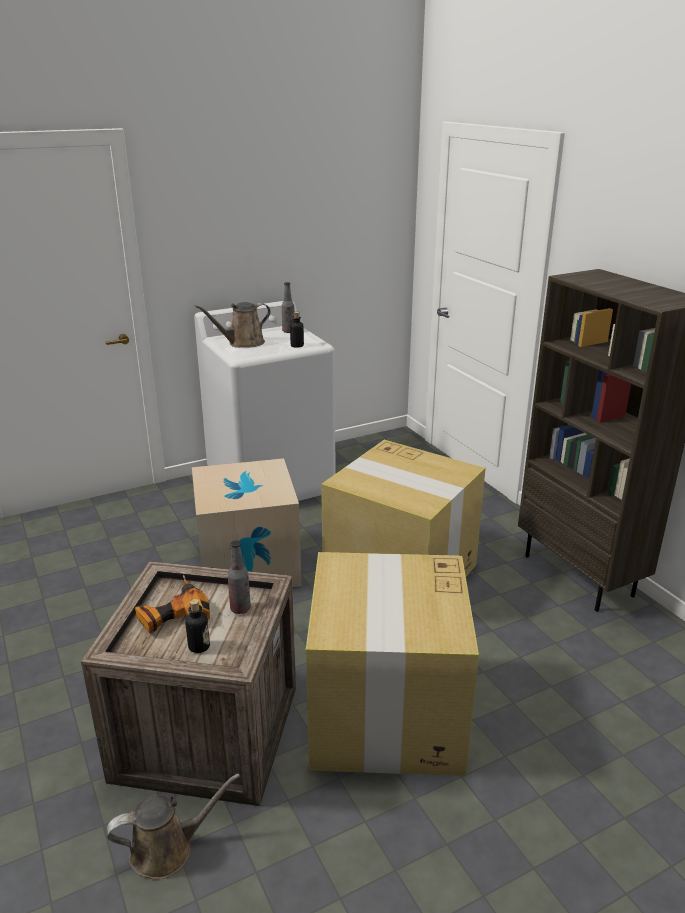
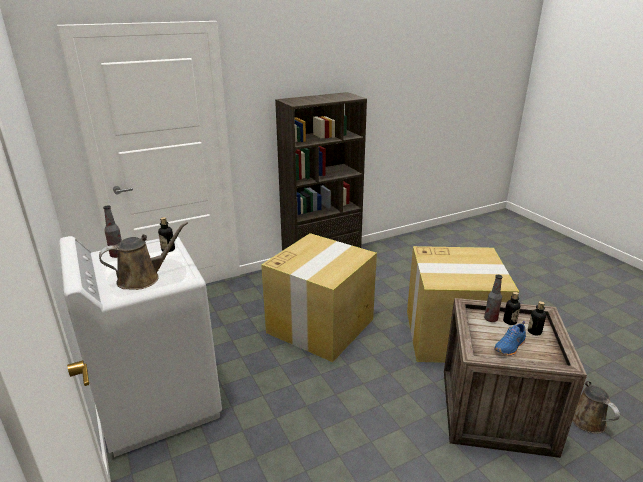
camera: 90 degrees left, 0 degrees up
power drill [135,575,210,633] -> blue shoe [494,321,526,356]
cardboard box [192,458,301,587] -> none
brown watering can [195,302,271,348] -> brown watering can turned 90 degrees counterclockwise [99,222,188,290]
none -> bottle [503,292,521,325]

